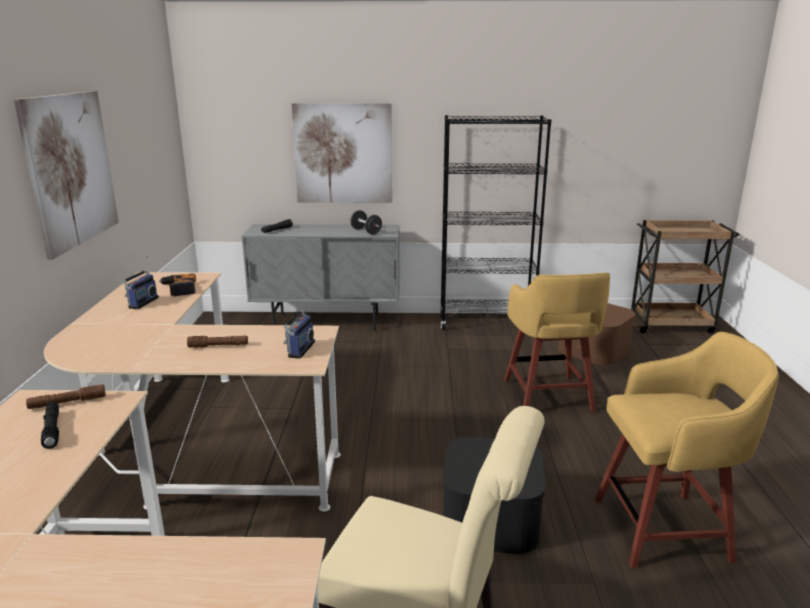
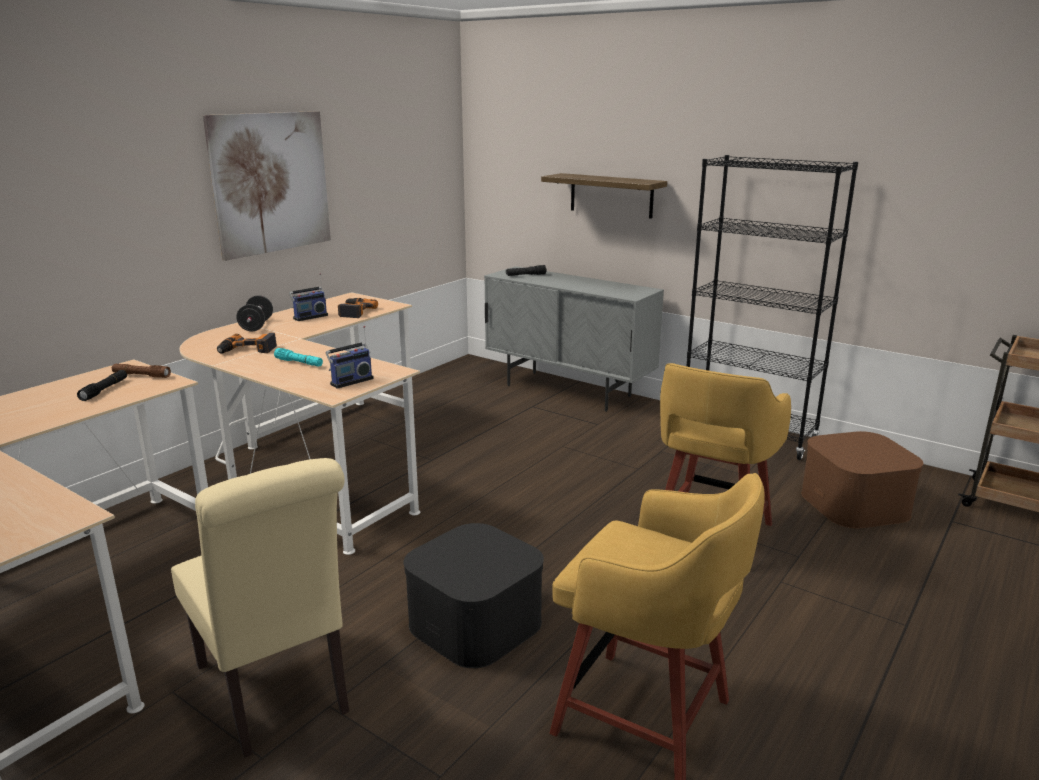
camera: 35 degrees right, 0 degrees up
brown flashlight [187,336,248,348] -> turquoise flashlight [274,348,323,367]
picture [292,103,392,203] -> shelf [541,173,667,219]
black dumbbell [350,210,382,235] -> black dumbbell moved to [236,295,273,331]
none -> power drill [217,333,277,354]

